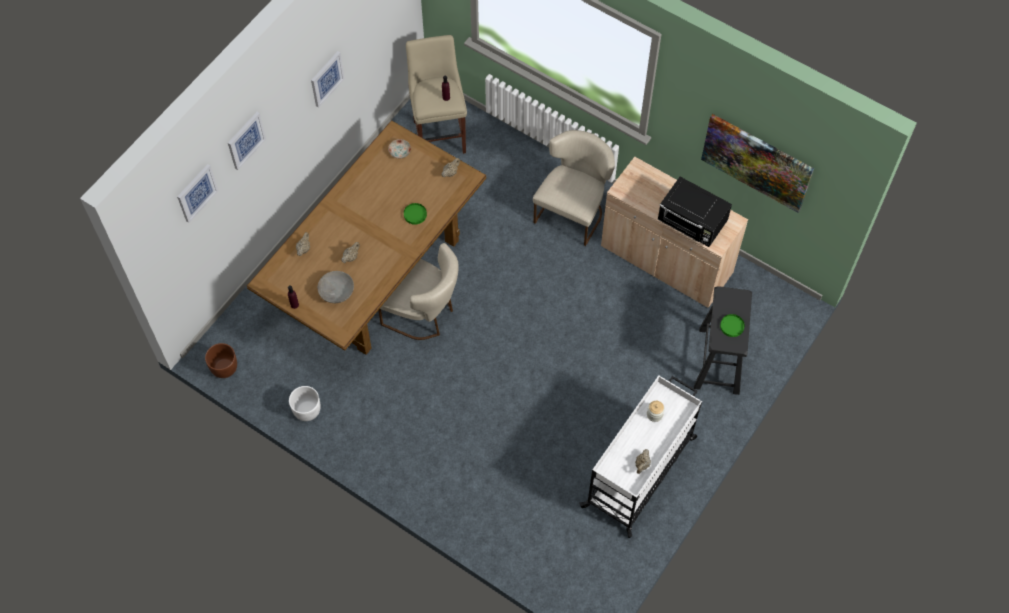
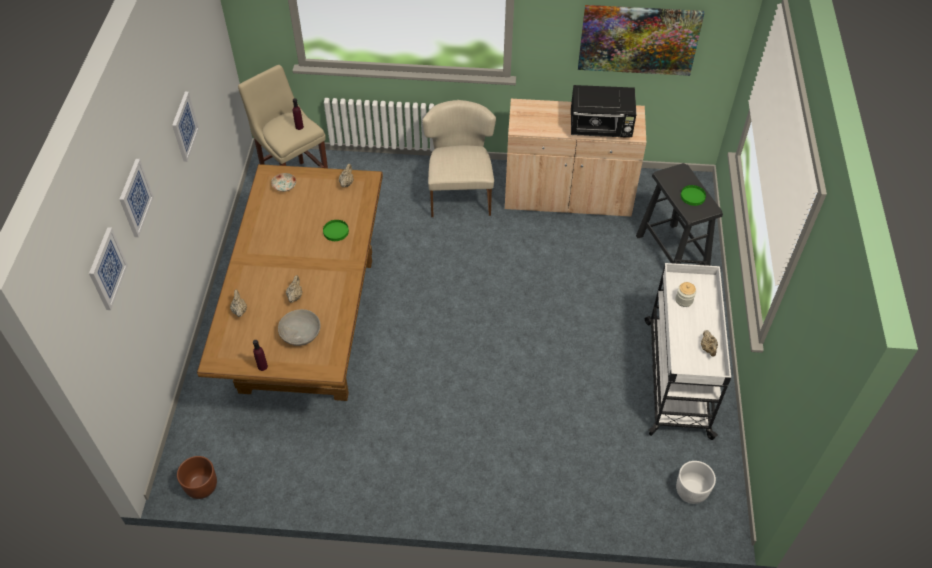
camera: 30 degrees left, 10 degrees down
white planter [289,386,320,421] -> white planter moved to [676,461,716,504]
beige chair [378,243,459,340] -> none

